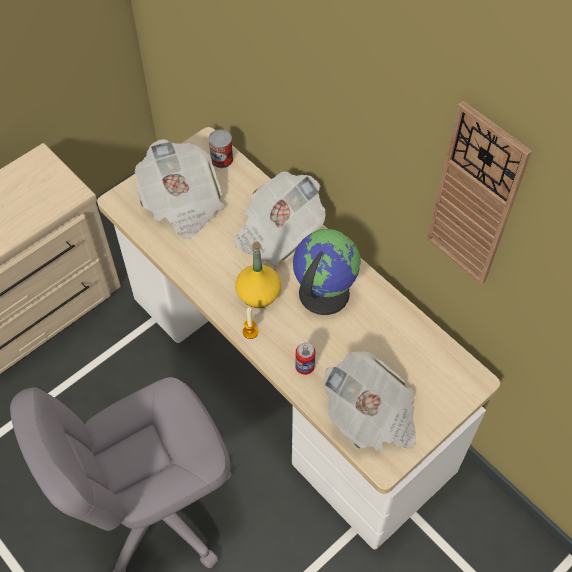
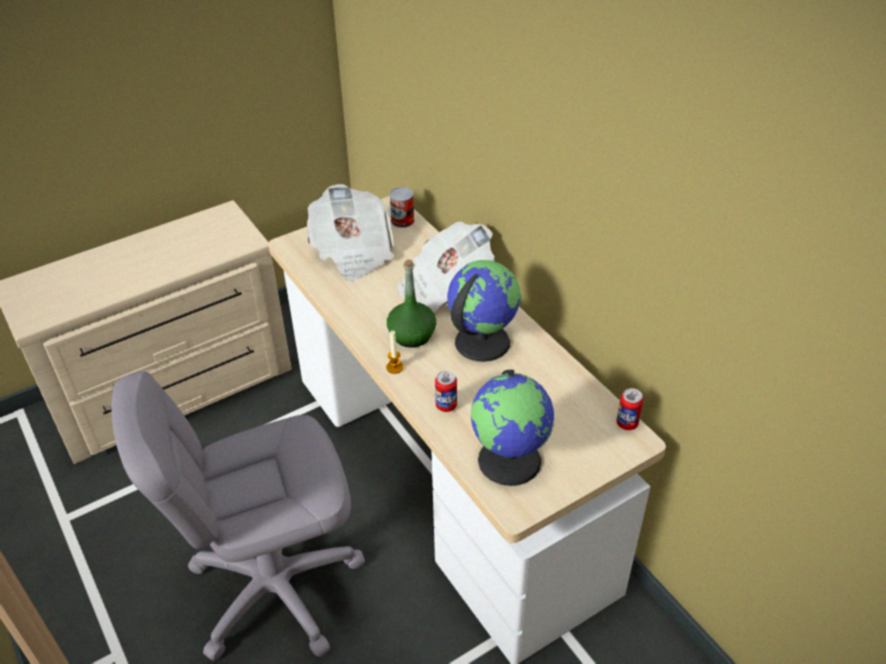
camera: 10 degrees right, 15 degrees down
yellow bottle [235,242,281,308] -> green bottle [387,260,436,348]
newspaper [323,351,416,451] -> globe [471,370,555,486]
wall clock [427,101,532,285] -> none
none -> can [617,388,644,430]

